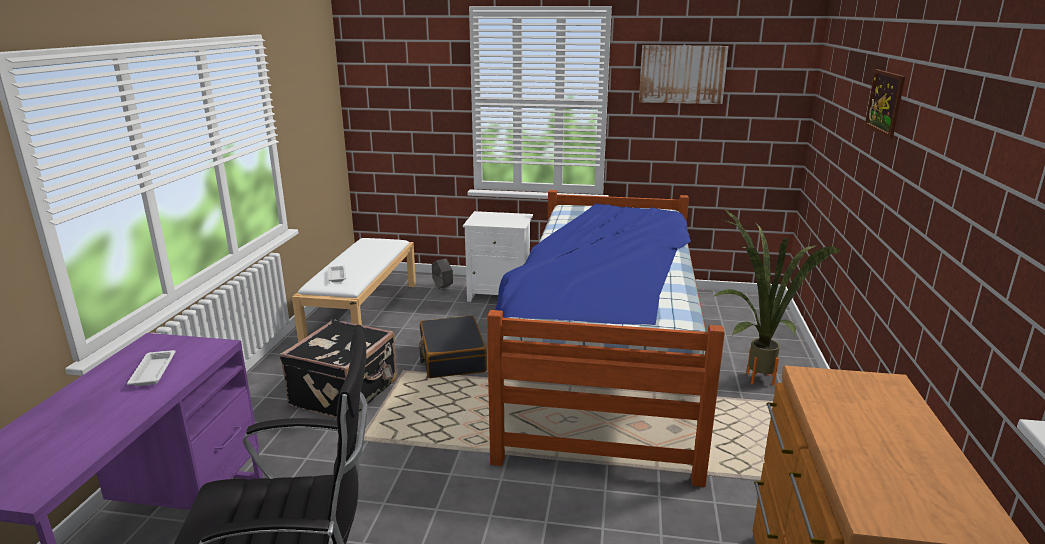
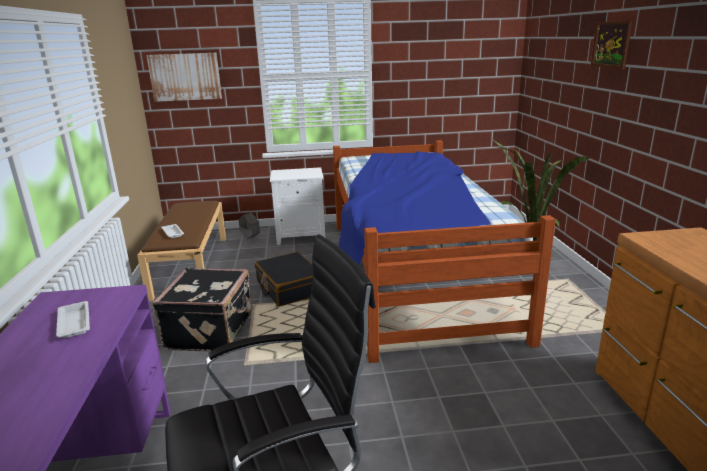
camera: 15 degrees left, 0 degrees up
white bench [292,238,416,342] -> brown bench [137,201,226,301]
picture [639,45,729,104] -> picture moved to [147,53,222,102]

